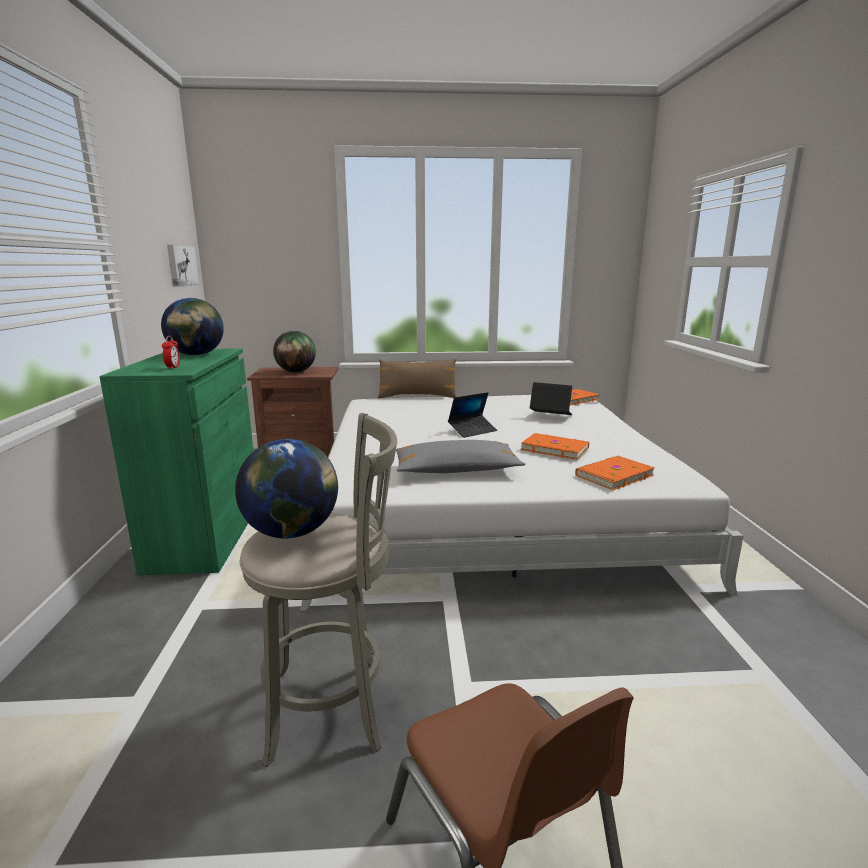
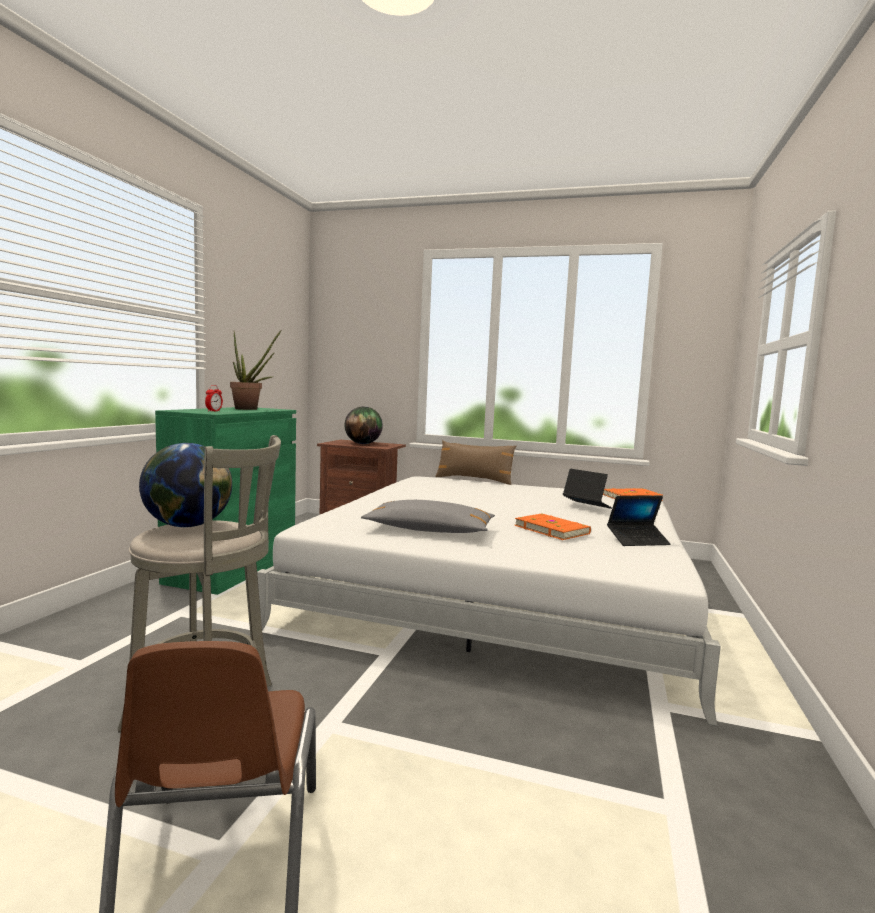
camera: 20 degrees right, 10 degrees down
globe [161,298,224,356] -> potted plant [230,330,281,410]
picture [167,245,199,287] -> none
laptop [448,392,497,438] -> laptop moved to [607,496,671,546]
orange book [575,456,655,490] -> none

